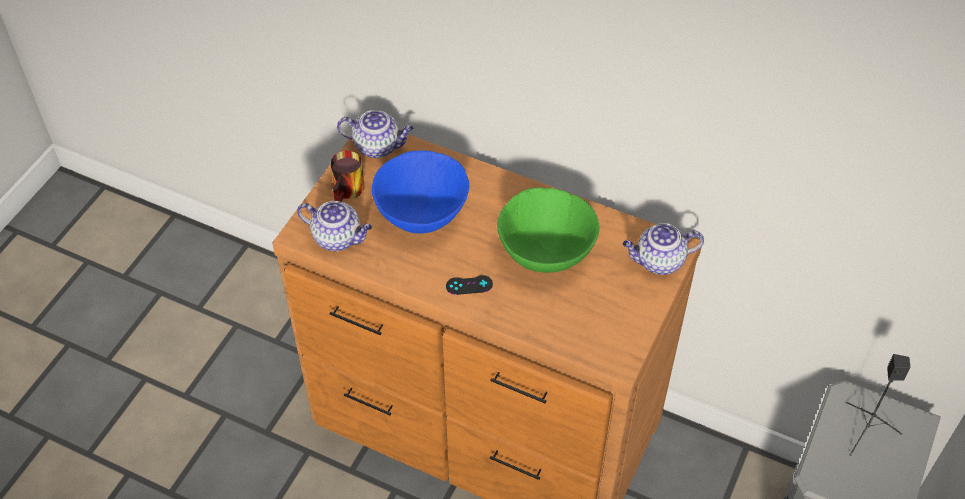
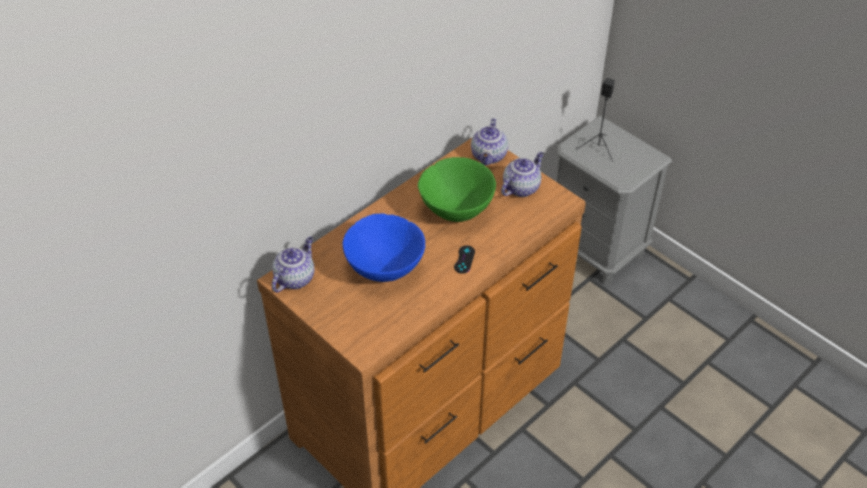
camera: 70 degrees left, 5 degrees down
teapot [297,201,372,251] -> teapot moved to [501,152,544,197]
mug [330,150,365,202] -> none

